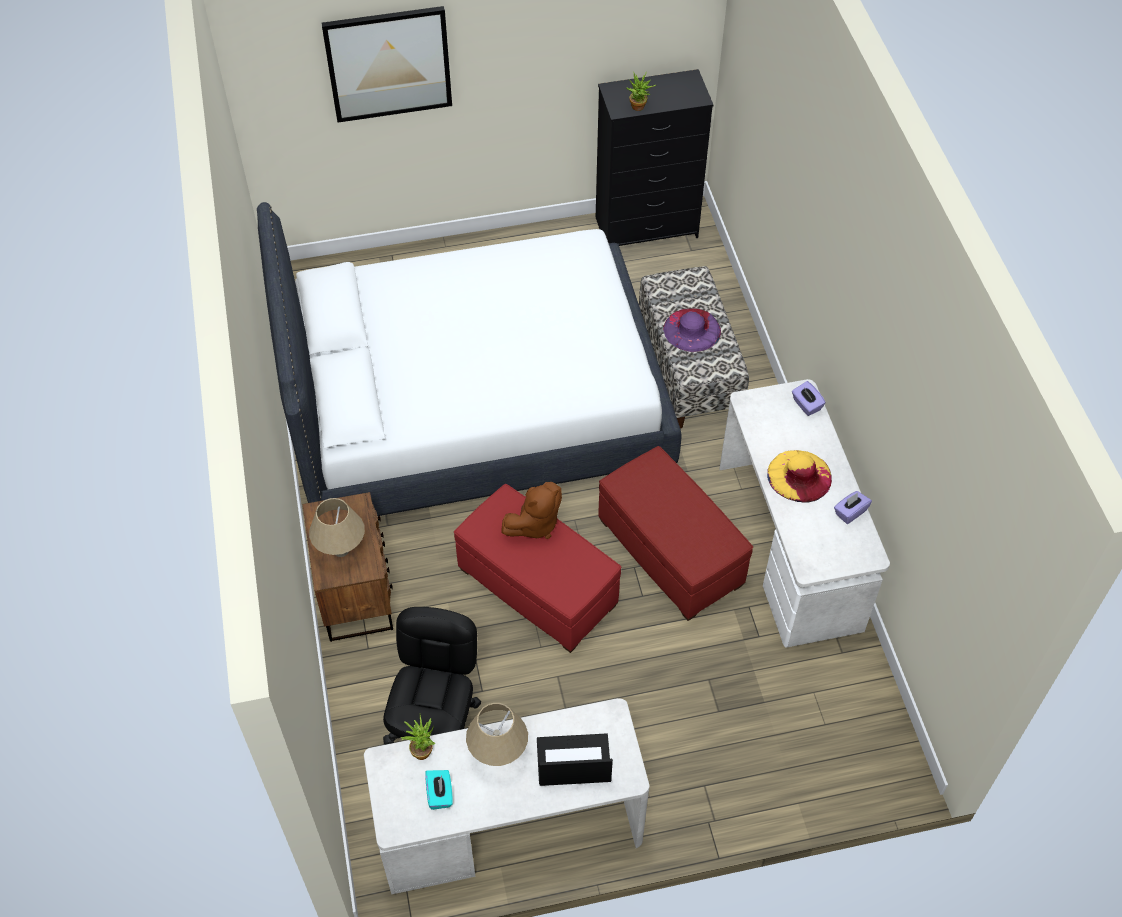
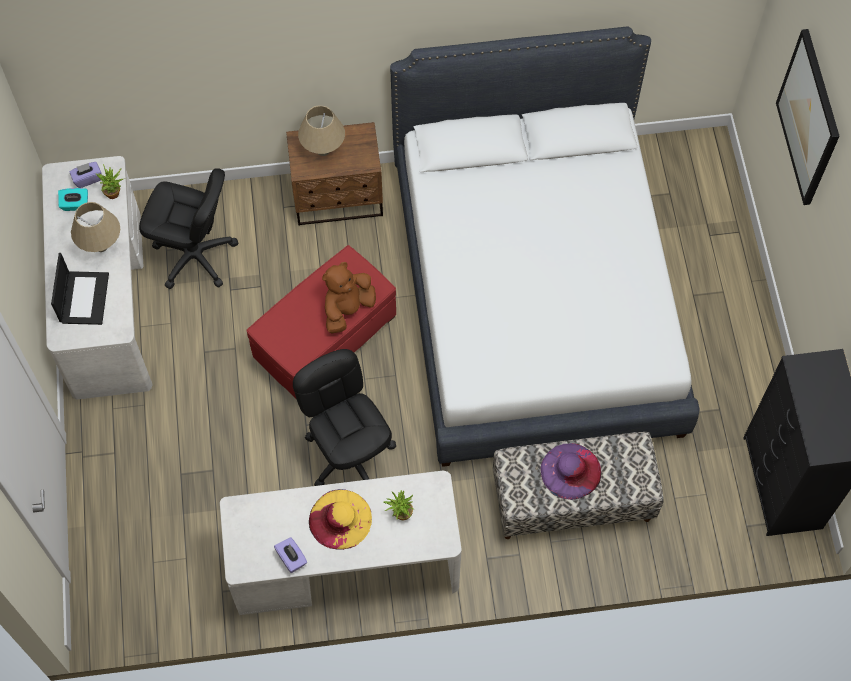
camera: 95 degrees right, 10 degrees up
brown plush toy [501,482,562,539] -> brown plush toy turned 75 degrees clockwise [322,262,376,333]
red ottoman [598,446,753,621] -> black office chair [293,349,396,486]
potted plant [627,72,656,111] -> potted plant moved to [384,490,415,520]
purple tissue box [792,381,826,416] -> purple tissue box moved to [70,162,102,188]

